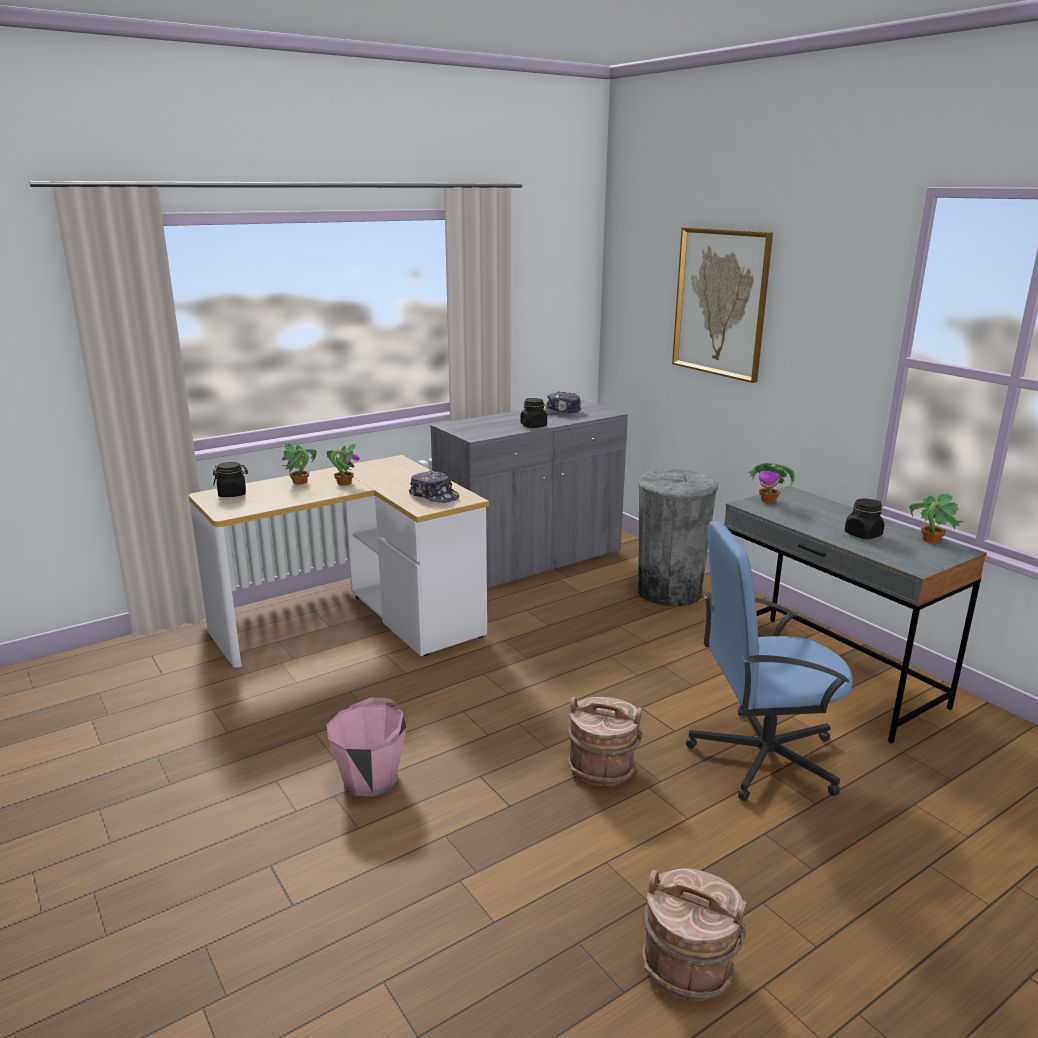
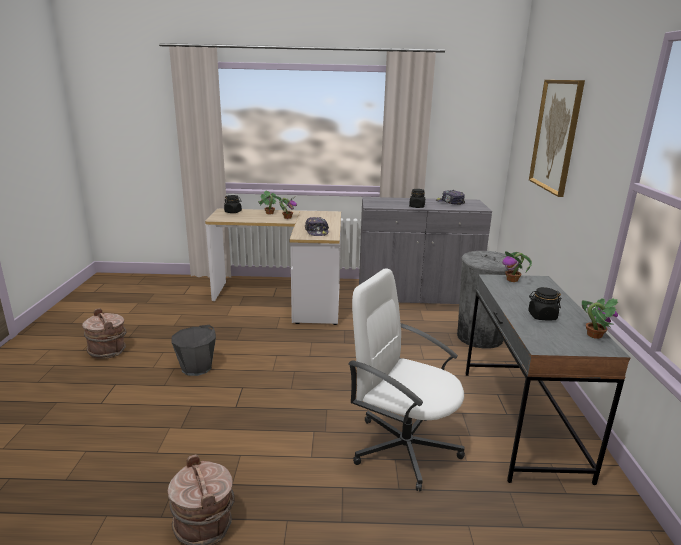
camera: 35 degrees right, 0 degrees up
pink bucket [327,697,406,797] -> grey bucket [171,325,216,376]
brown bucket [567,696,643,786] -> brown bucket moved to [82,308,127,359]
blue office chair [686,521,853,801] -> white office chair [348,269,465,491]

